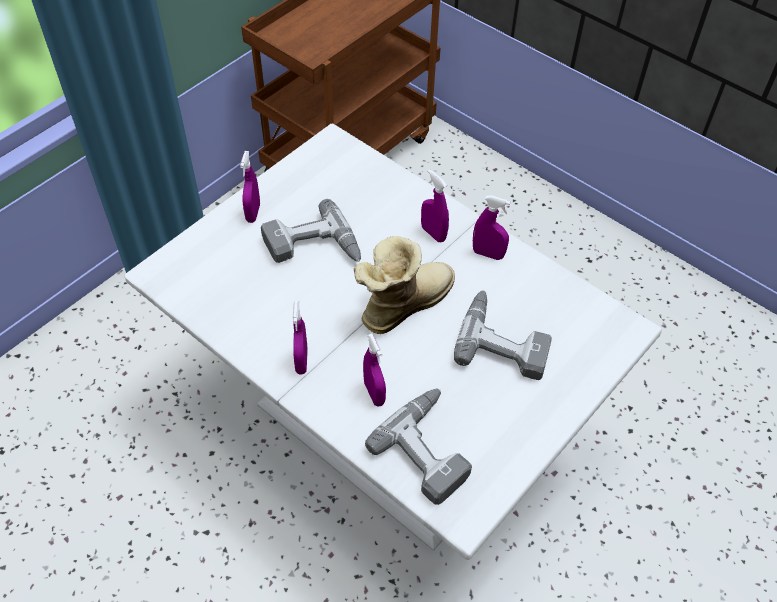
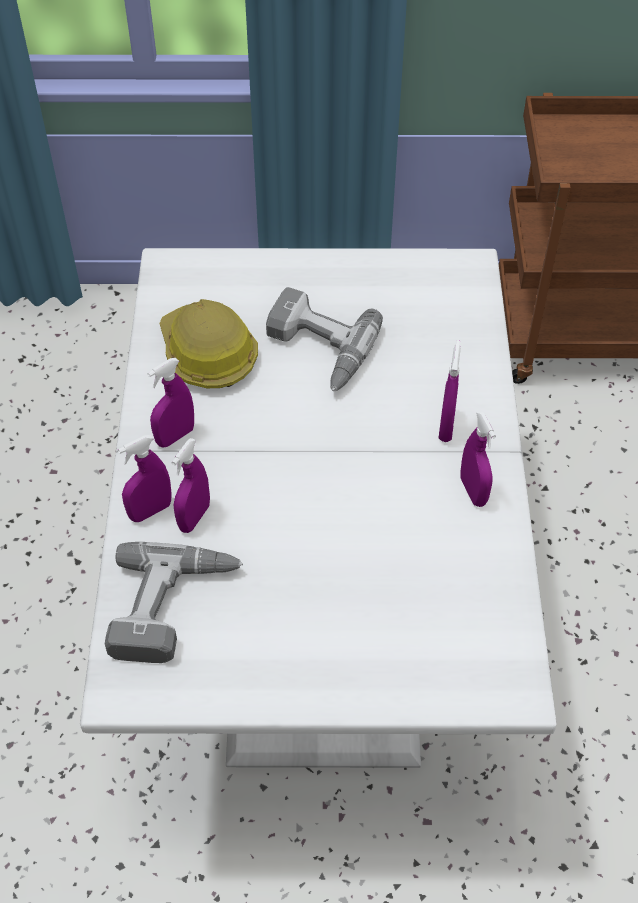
camera: 50 degrees right, 0 degrees up
purple spray bottle [240,151,260,223] -> purple spray bottle moved to [118,435,172,522]
boot [354,236,455,334] -> none
power drill [454,290,552,380] -> none
none -> hard hat [159,299,258,388]

